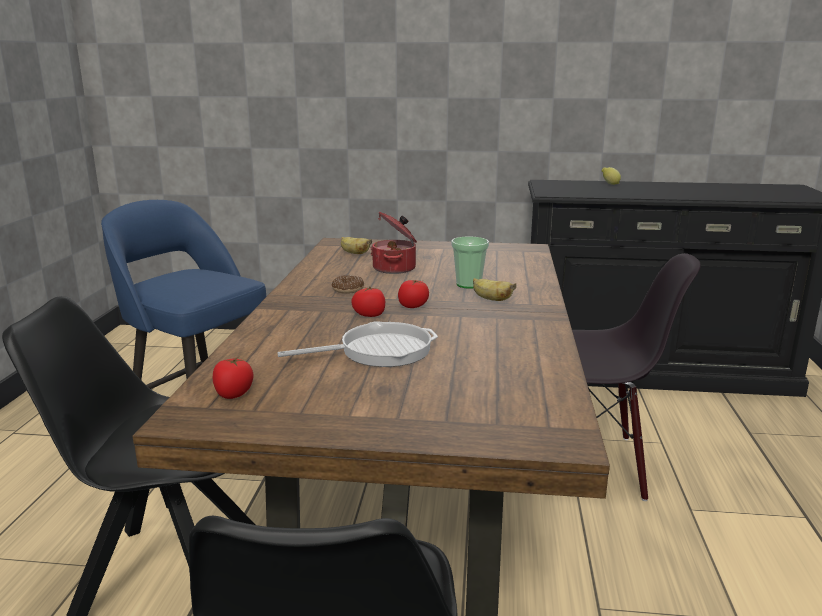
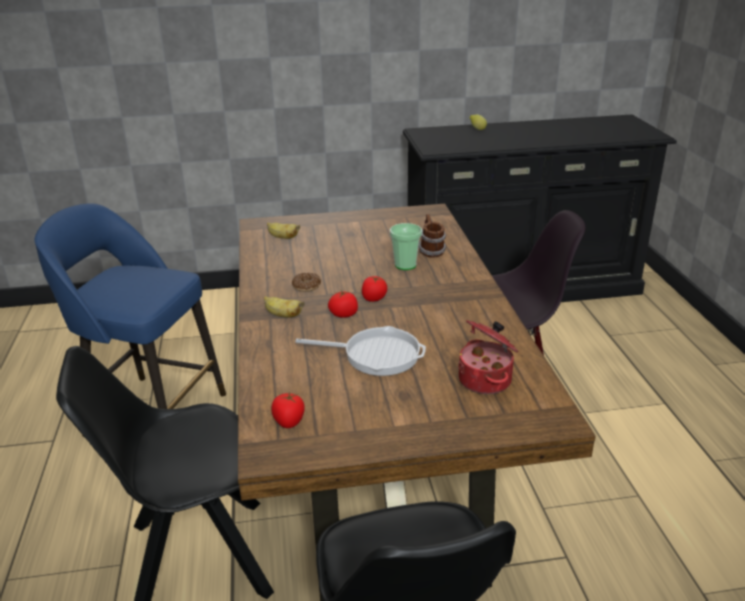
camera: 15 degrees left, 10 degrees up
frying pan [277,321,438,367] -> frying pan turned 45 degrees clockwise [295,326,426,376]
cooking pot [371,212,417,274] -> cooking pot moved to [458,320,518,394]
banana [473,278,516,301] -> banana moved to [264,296,304,318]
none -> mug [419,214,446,258]

